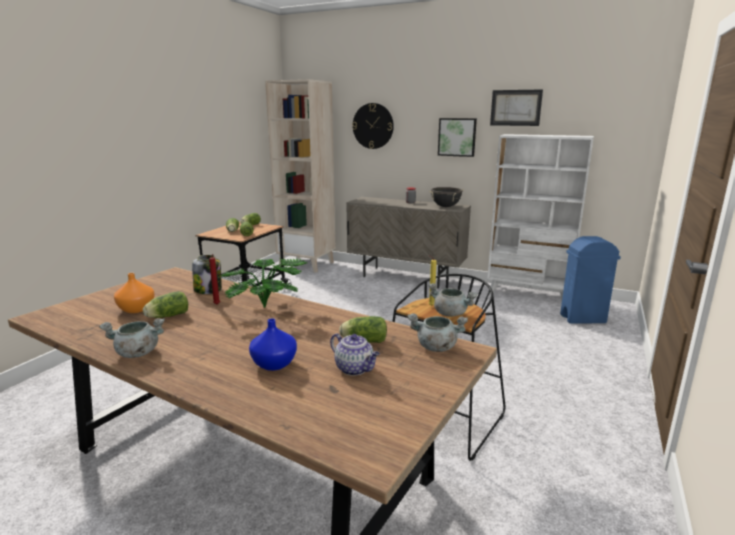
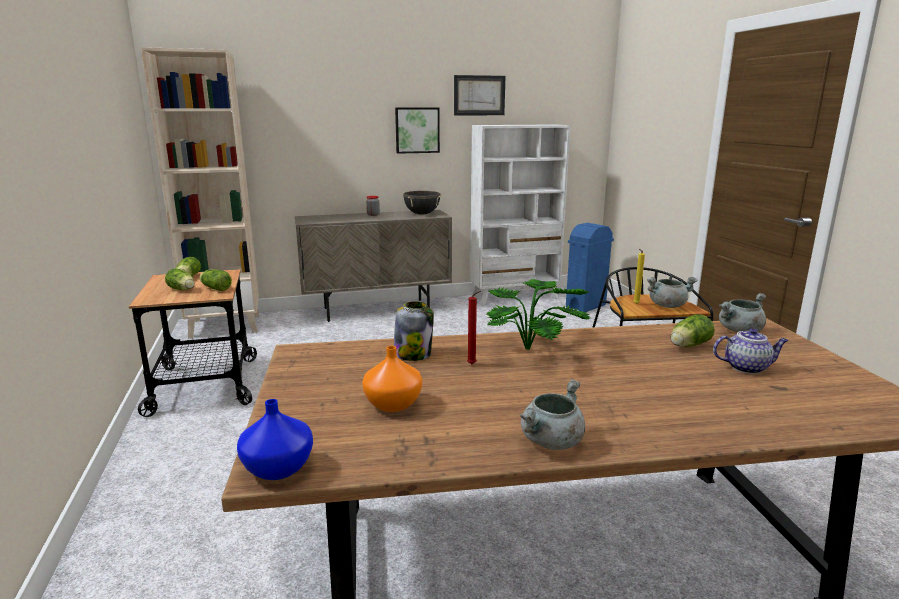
camera: 40 degrees left, 0 degrees up
lettuce [143,291,188,318] -> none
blue vase [249,319,297,371] -> blue vase moved to [237,399,313,480]
wall clock [352,103,394,149] -> none

